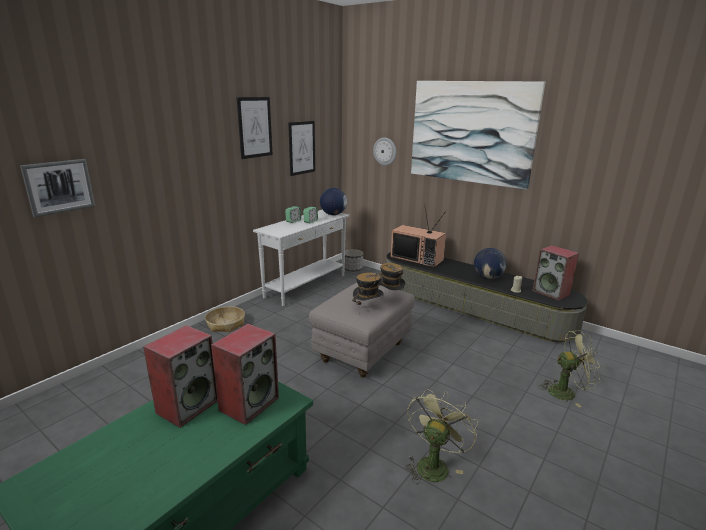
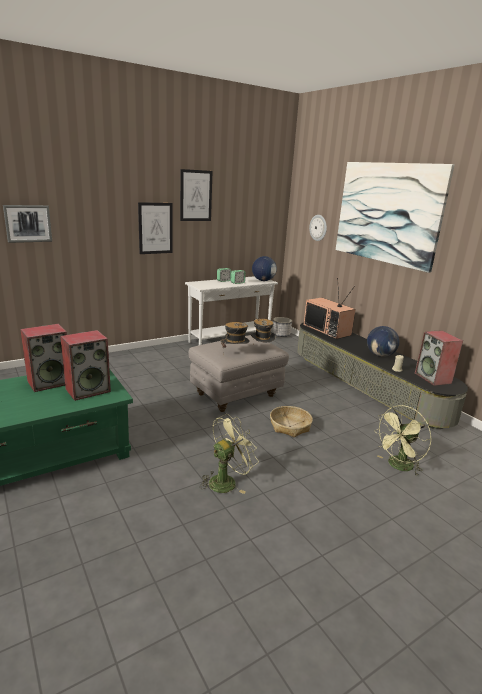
camera: 20 degrees right, 0 degrees up
basket [205,306,245,333] -> basket moved to [270,406,313,437]
picture [288,121,315,176] -> picture moved to [138,202,173,254]
green fan [539,330,601,408] -> green fan turned 120 degrees clockwise [374,405,431,475]

